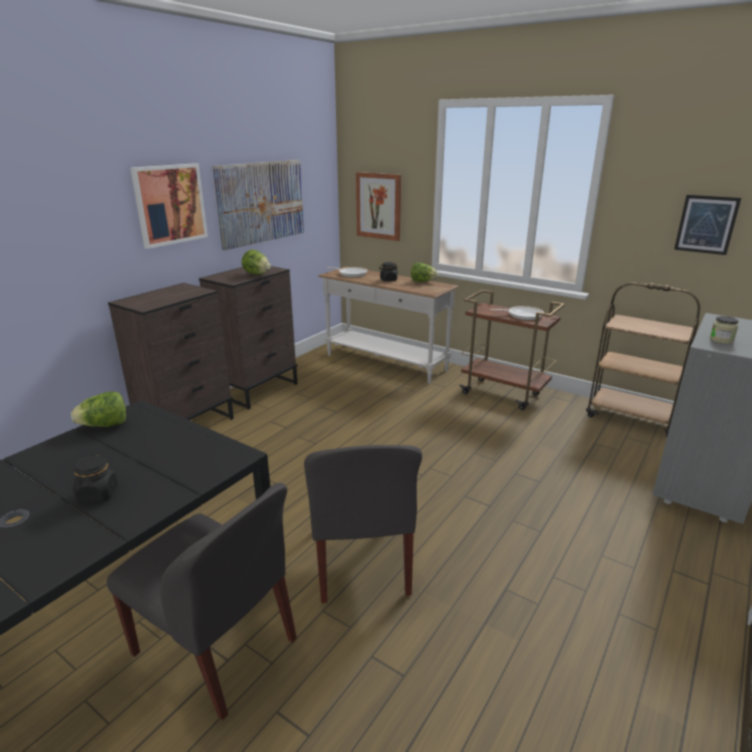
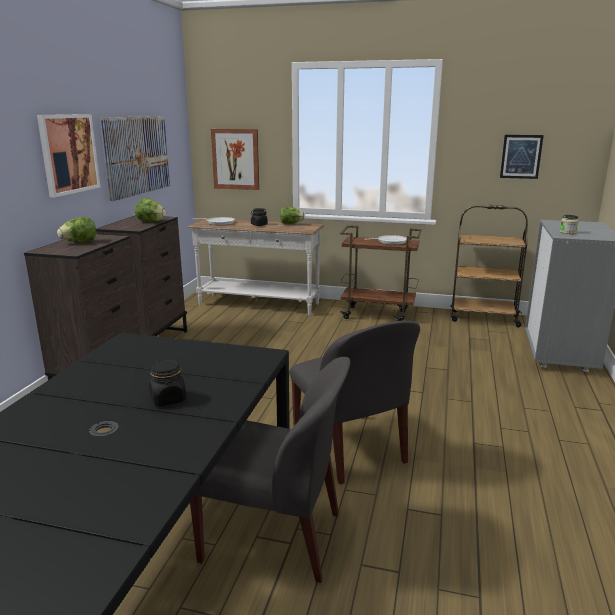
camera: 20 degrees left, 5 degrees down
lettuce [71,391,126,427] -> lettuce moved to [57,217,96,242]

